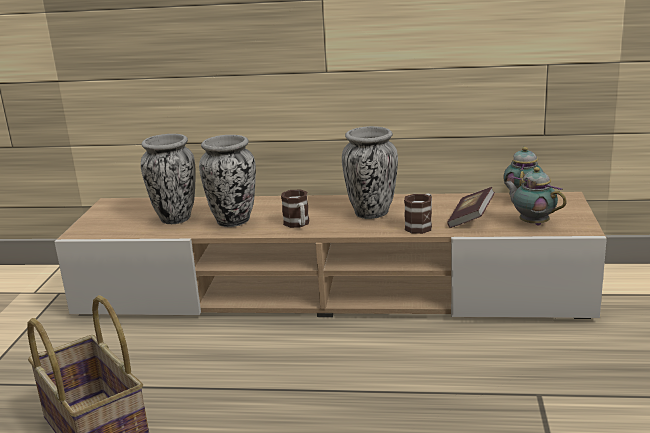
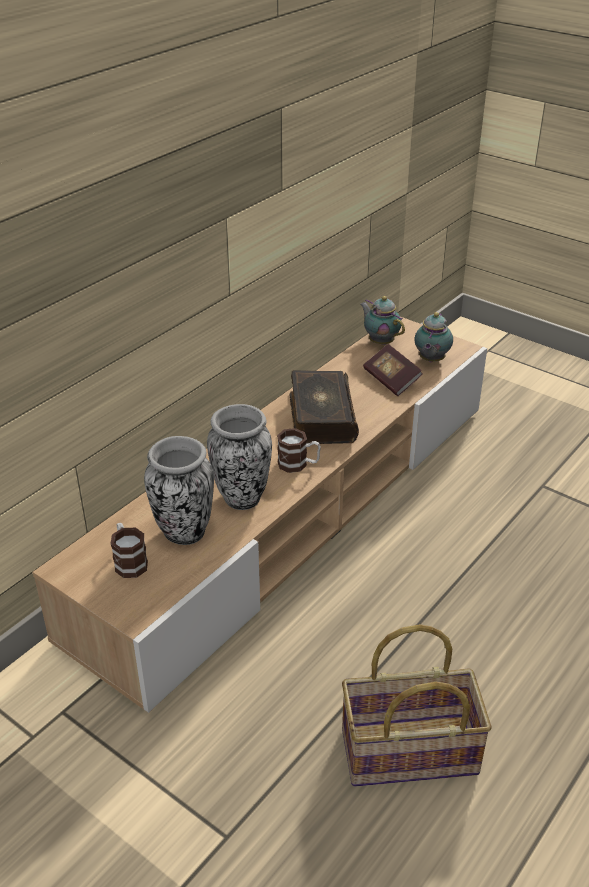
camera: 60 degrees left, 15 degrees up
vase [342,126,398,219] -> book [289,370,359,444]
mug [404,193,432,234] -> mug moved to [110,523,148,578]
teapot [504,167,567,226] -> teapot turned 60 degrees counterclockwise [414,312,453,362]

